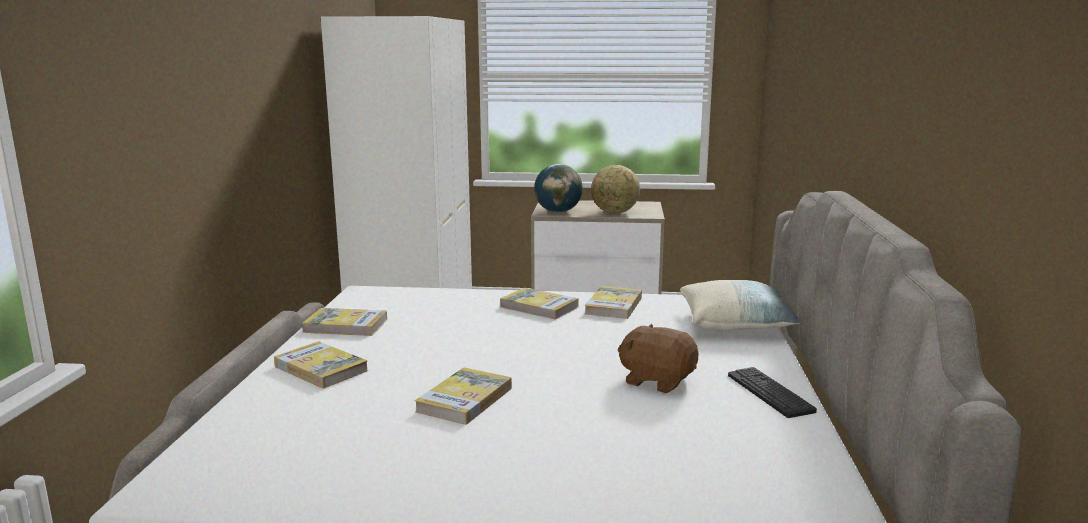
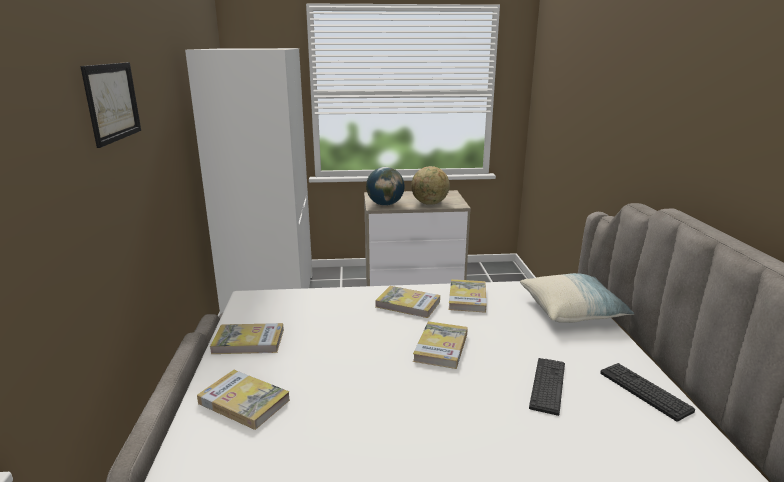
camera: 10 degrees left, 5 degrees up
book [415,368,512,425] -> book moved to [413,321,468,369]
brown plush toy [618,324,699,393] -> keyboard [529,358,565,416]
none -> picture [80,62,141,148]

